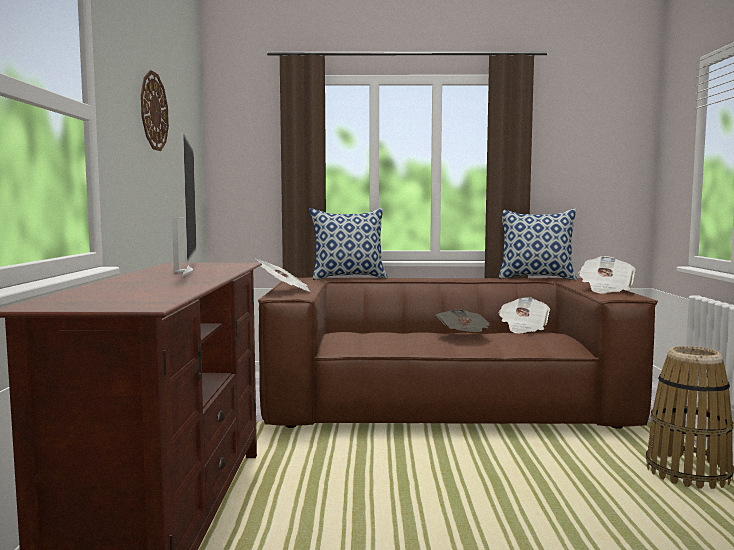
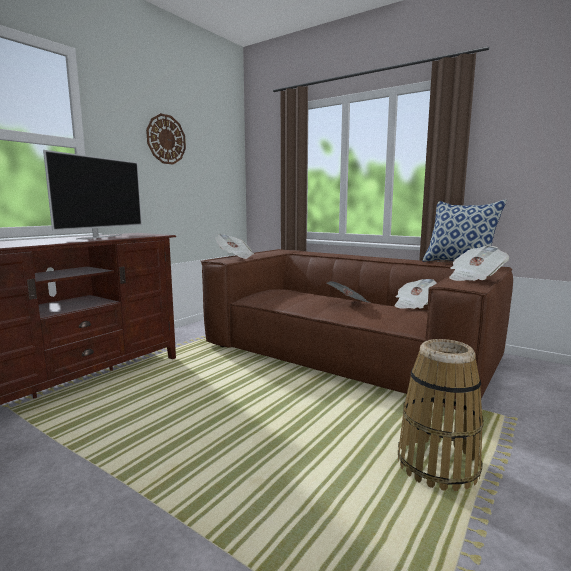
camera: 35 degrees right, 5 degrees up
pillow [309,208,388,280] -> none

